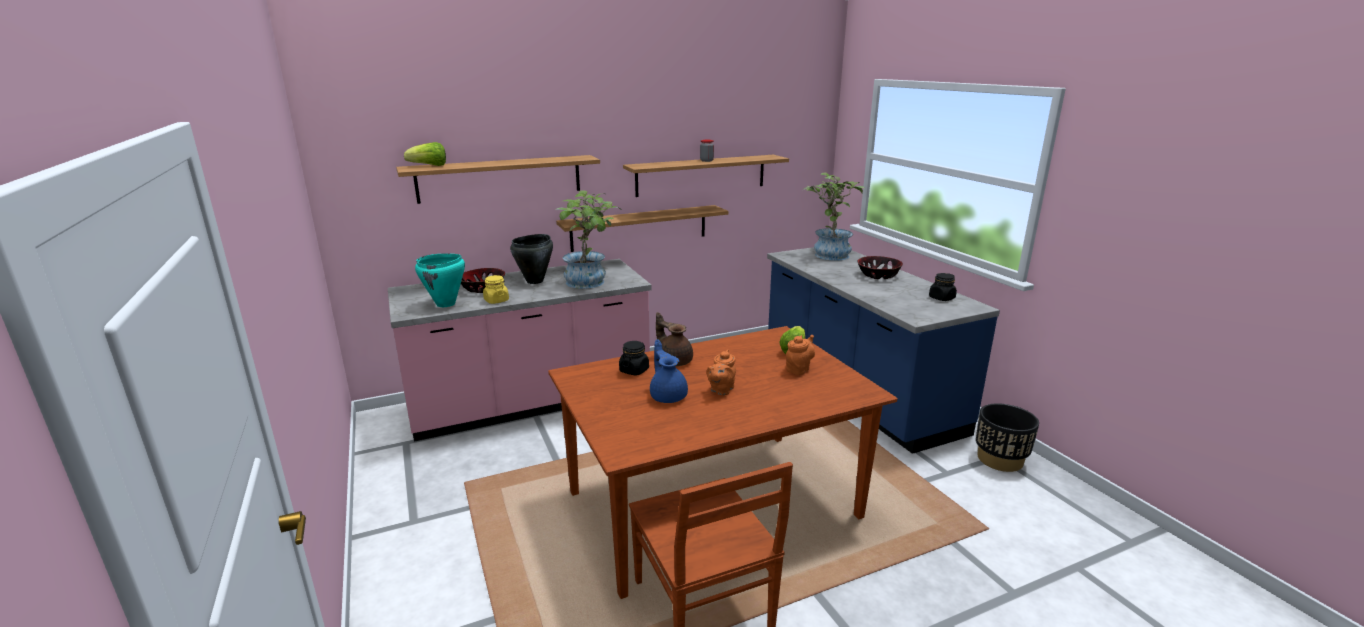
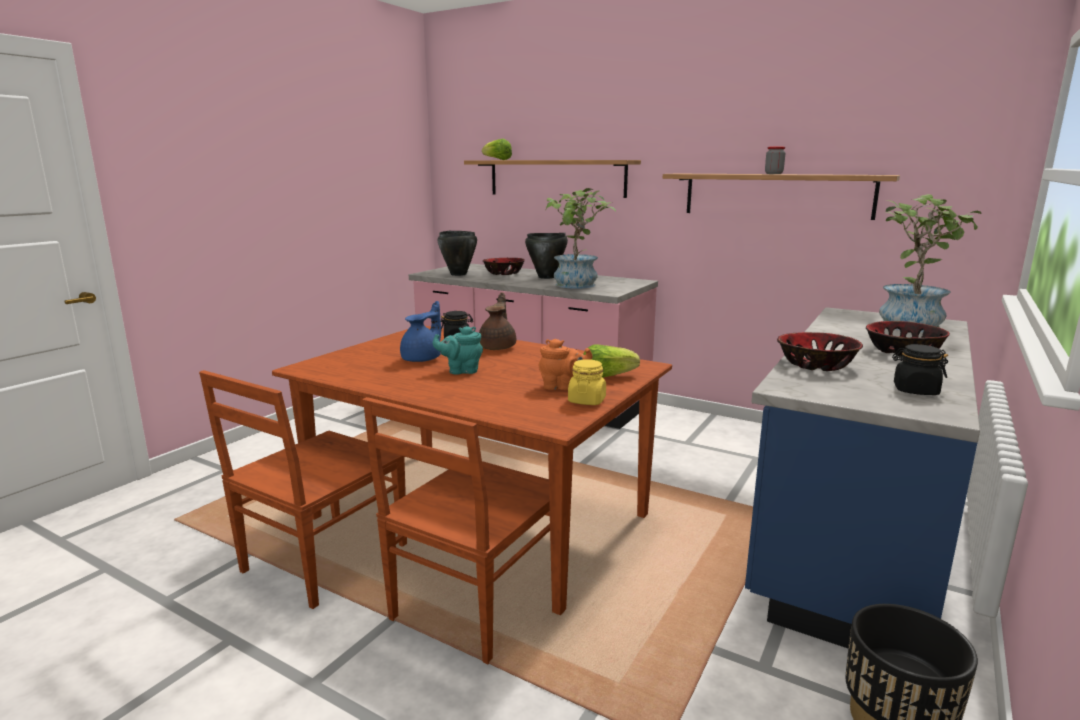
camera: 55 degrees right, 5 degrees down
turquoise cooking pot [415,254,465,307] -> black cooking pot [438,231,477,276]
yellow jar [483,275,509,304] -> yellow jar moved to [568,359,606,405]
shelf [556,205,729,252] -> none
orange teapot [706,350,736,396] -> turquoise teapot [433,326,483,375]
none -> brown chair [363,397,550,664]
none -> bowl [777,332,863,371]

